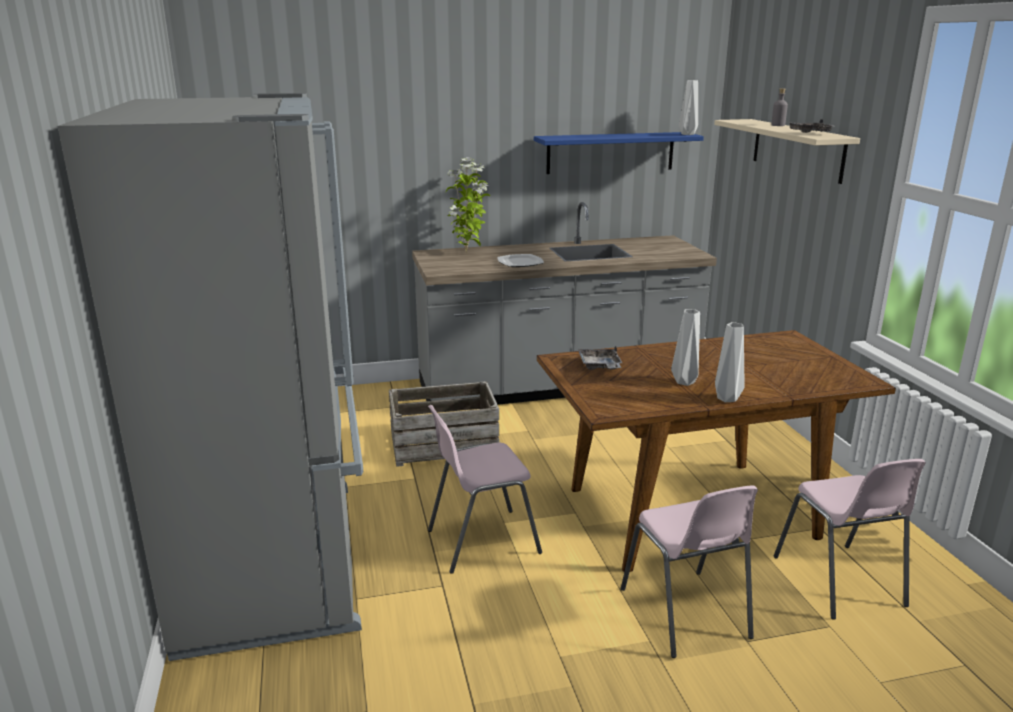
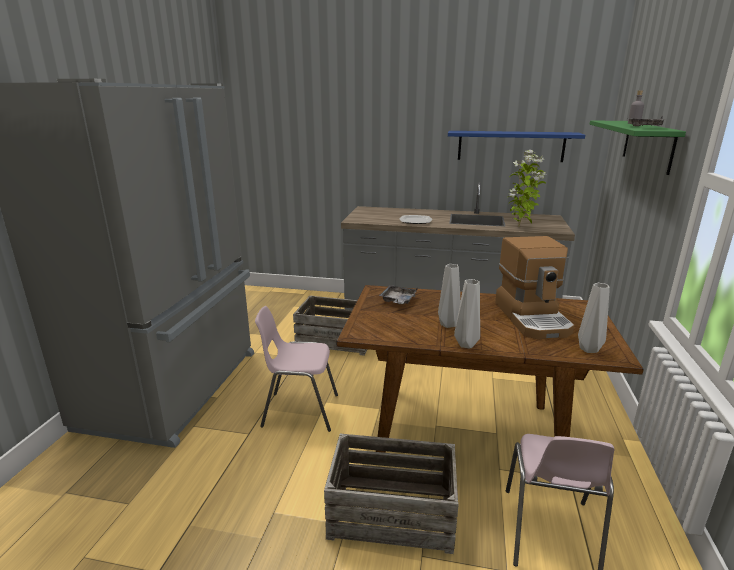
camera: 25 degrees right, 0 degrees up
potted plant [446,157,490,253] -> potted plant moved to [508,150,546,227]
pink chair [621,485,758,658] -> crate [324,434,459,554]
grey vase [679,80,698,135] -> grey vase moved to [578,283,610,353]
beige shelf [714,119,860,184] -> green shelf [590,121,686,175]
none -> coffee machine [495,236,574,339]

